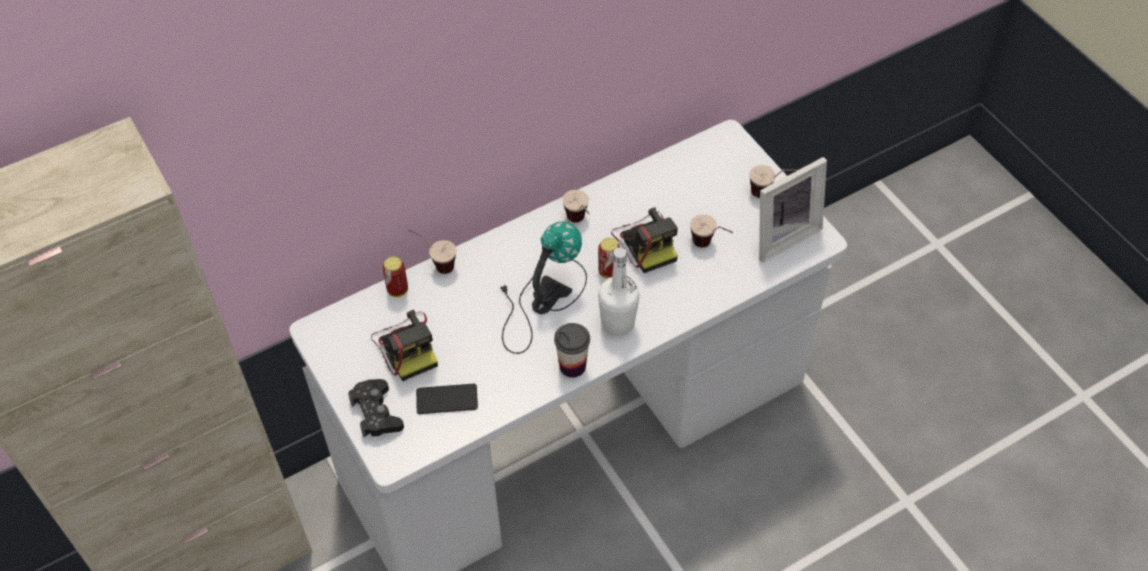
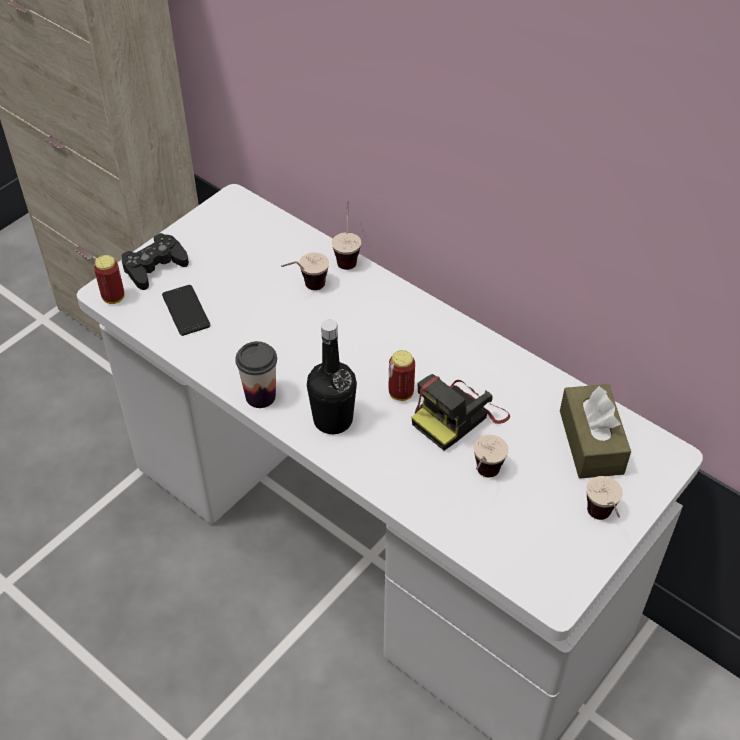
camera: 70 degrees right, 5 degrees down
camera [371,310,438,381] -> none
can [382,256,408,297] -> can moved to [94,255,125,304]
table lamp [500,222,587,354] -> none
cup [562,190,590,223] -> cup moved to [281,252,329,290]
white bottle [598,247,640,336] -> black bottle [307,319,357,434]
picture frame [759,157,827,262] -> none
none -> brown tissue box [560,384,631,479]

